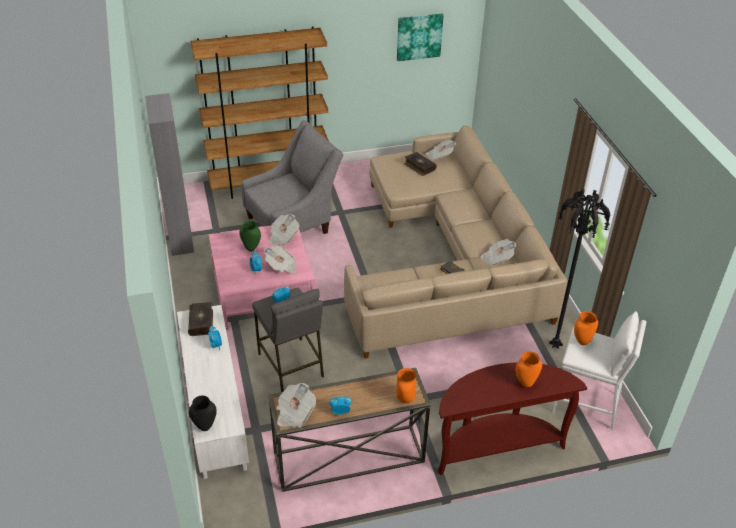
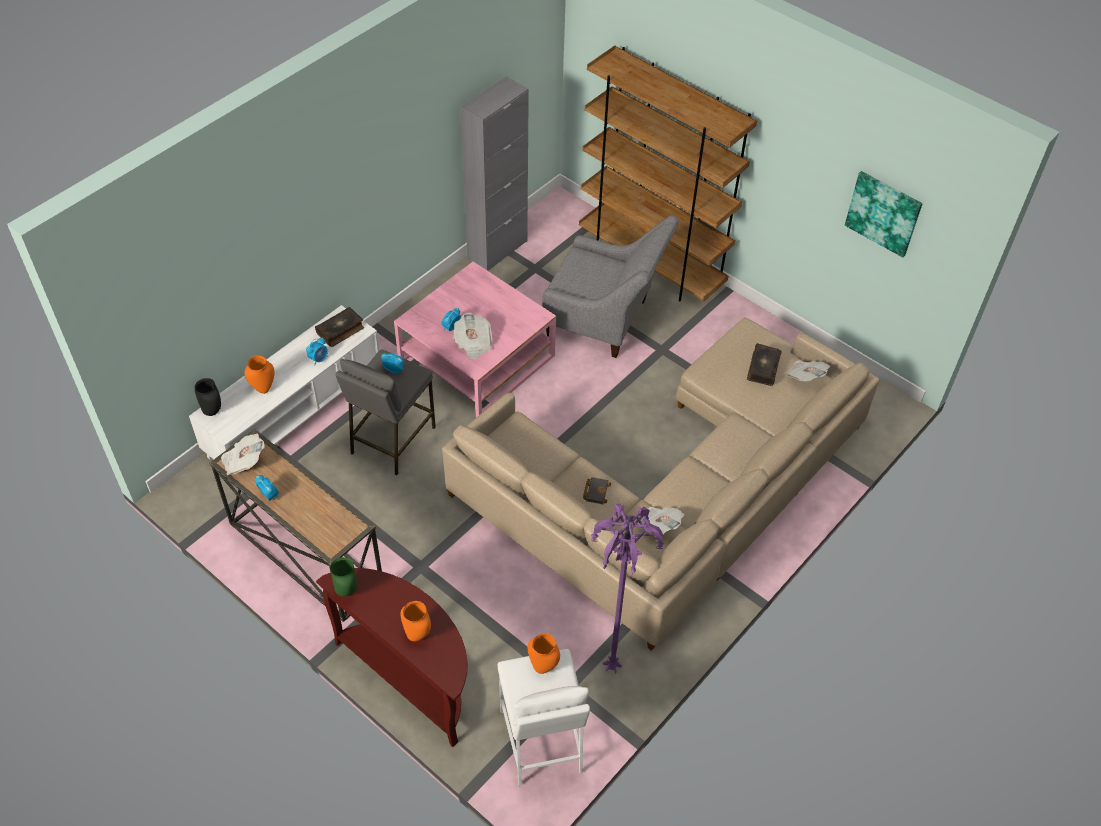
camera: 55 degrees right, 10 degrees up
green vase [239,221,261,252] -> green vase moved to [330,557,358,597]
newspaper [268,214,299,246] -> none
orange vase [396,368,417,404] -> orange vase moved to [245,356,275,394]
black floor lamp [549,189,610,349] -> purple floor lamp [591,503,665,673]

